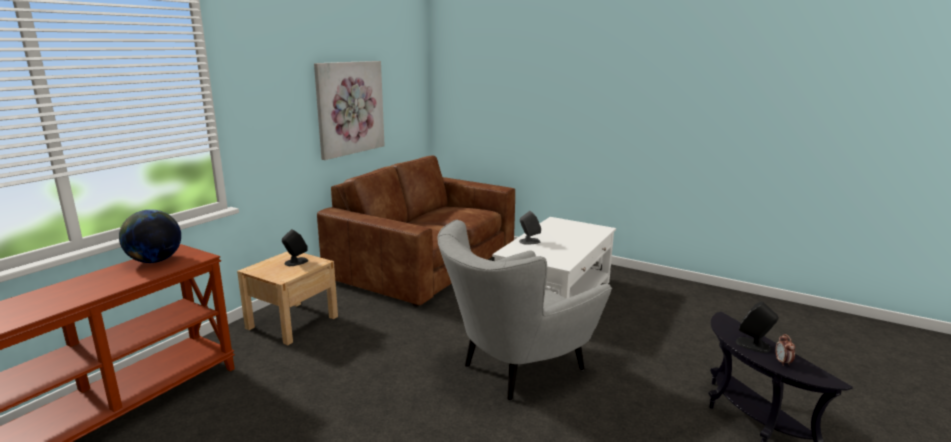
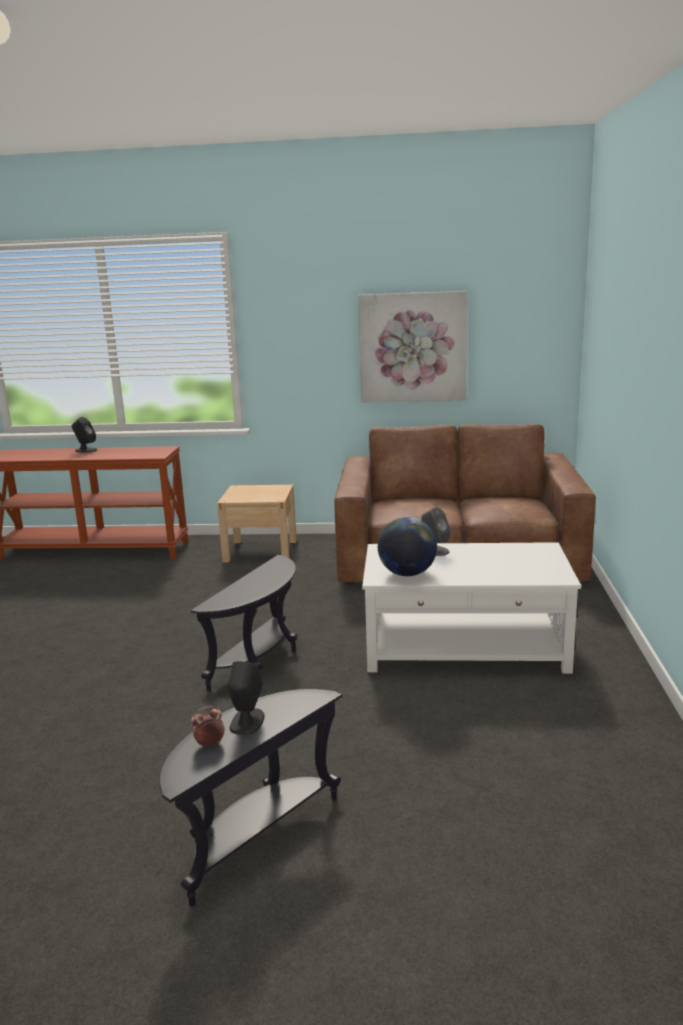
camera: 65 degrees right, 0 degrees up
globe [119,210,181,263] -> globe moved to [378,517,437,576]
black speaker [282,229,308,266] -> black speaker moved to [72,417,97,453]
grey armchair [437,220,612,401] -> black side table [190,555,298,692]

